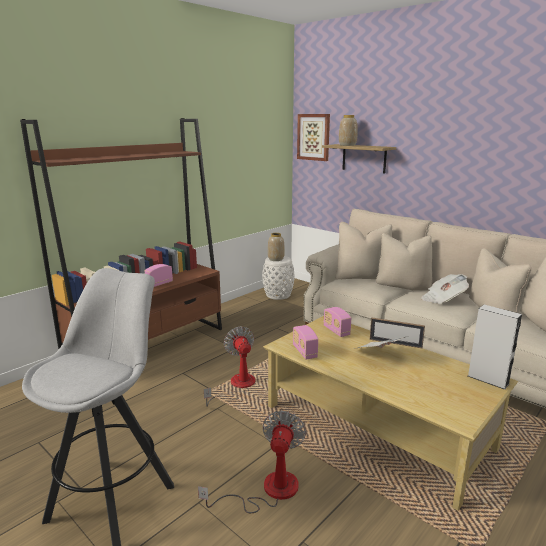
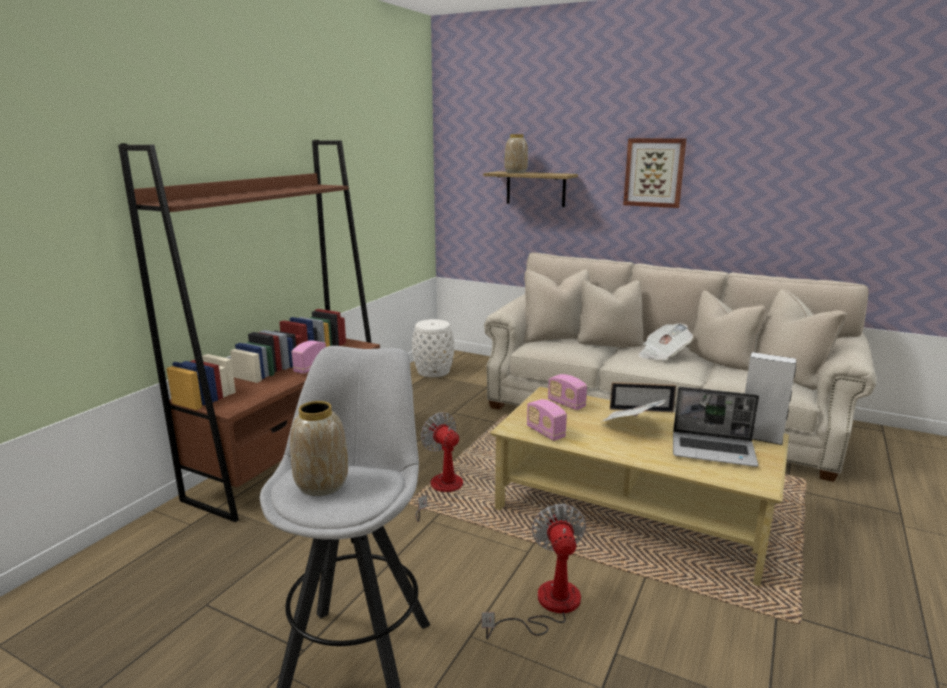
camera: 15 degrees left, 0 degrees up
vase [268,233,285,261] -> vase moved to [290,401,348,496]
picture [297,114,330,161] -> picture moved to [623,138,686,208]
none -> laptop [673,387,759,467]

